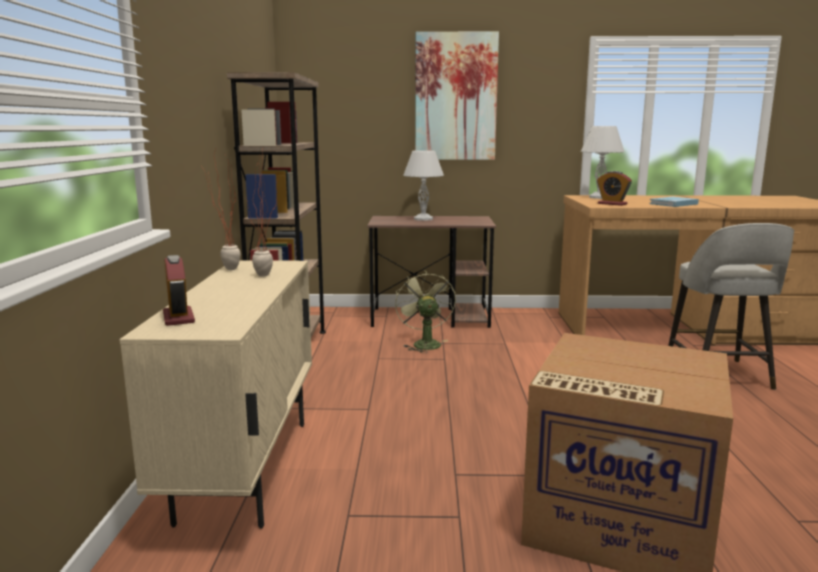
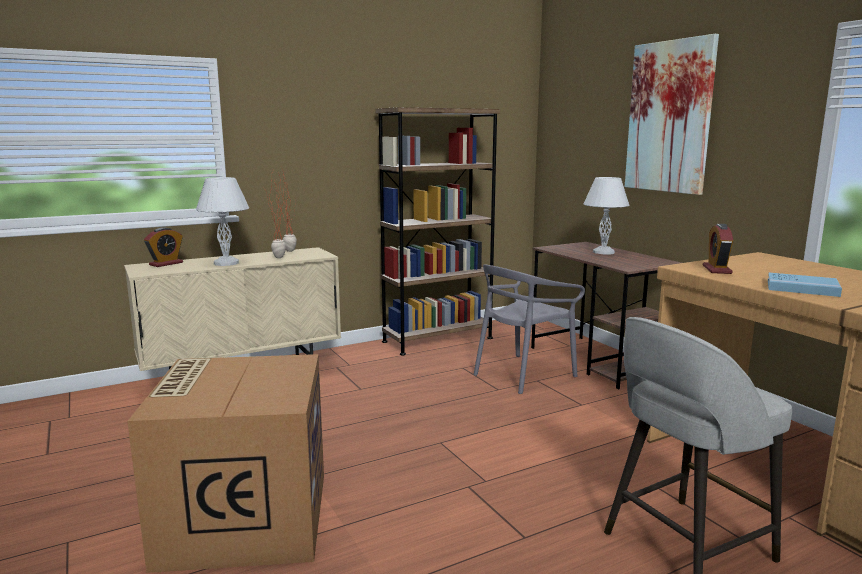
camera: 60 degrees right, 0 degrees up
green fan [395,270,456,353] -> grey chair [473,264,585,394]
white table lamp [581,126,624,199] -> white table lamp moved to [196,177,249,266]

